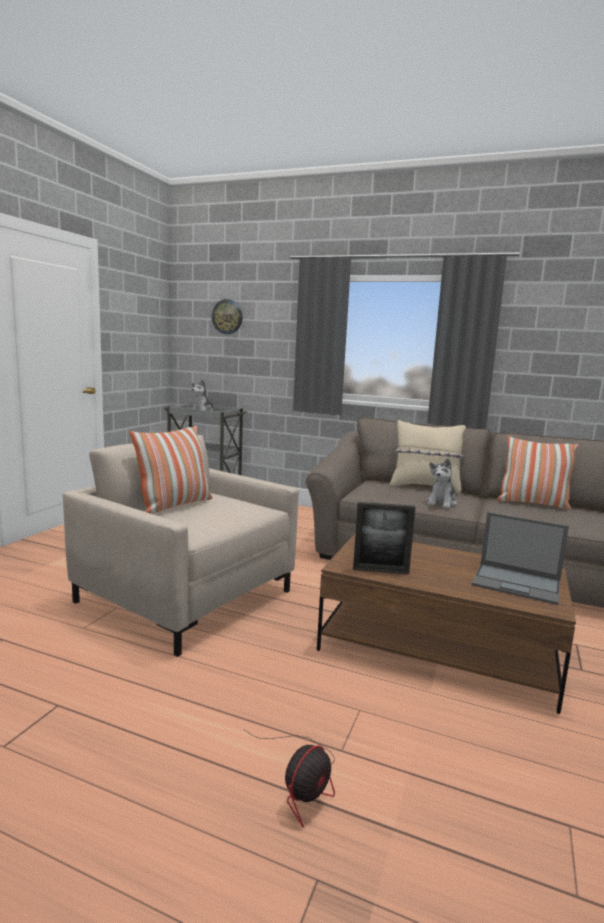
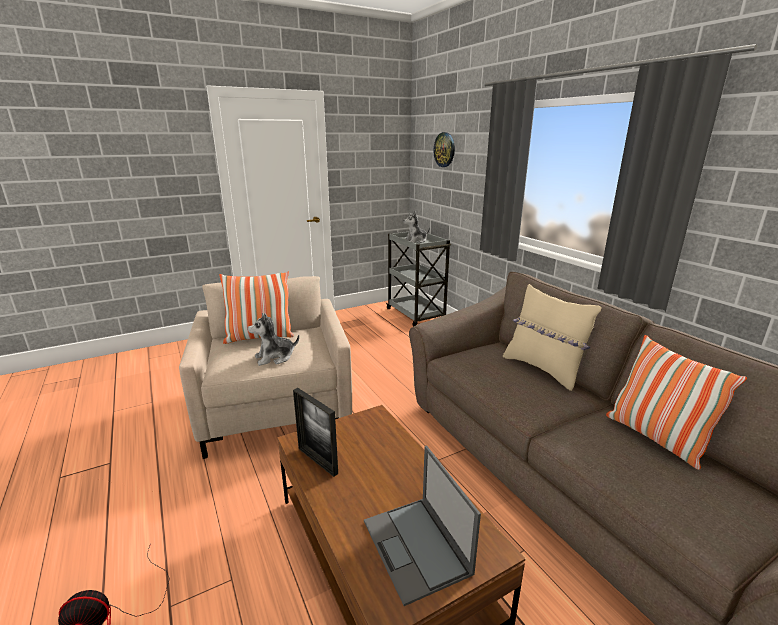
camera: 40 degrees right, 10 degrees up
plush toy [427,458,457,508] -> plush toy moved to [248,313,299,366]

